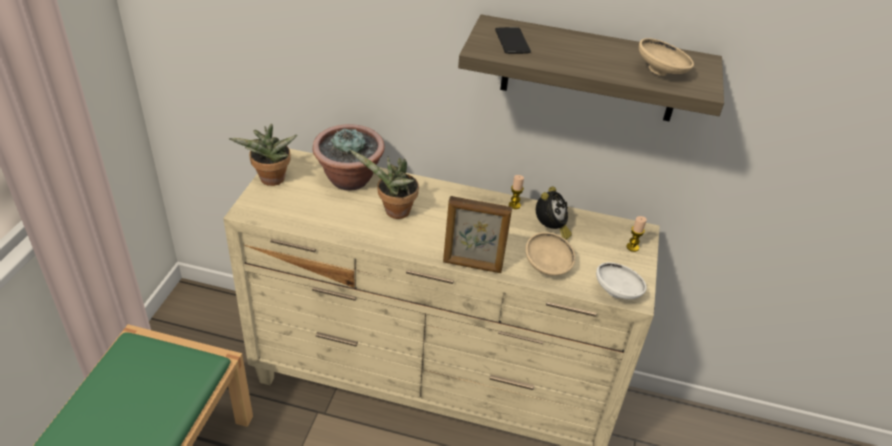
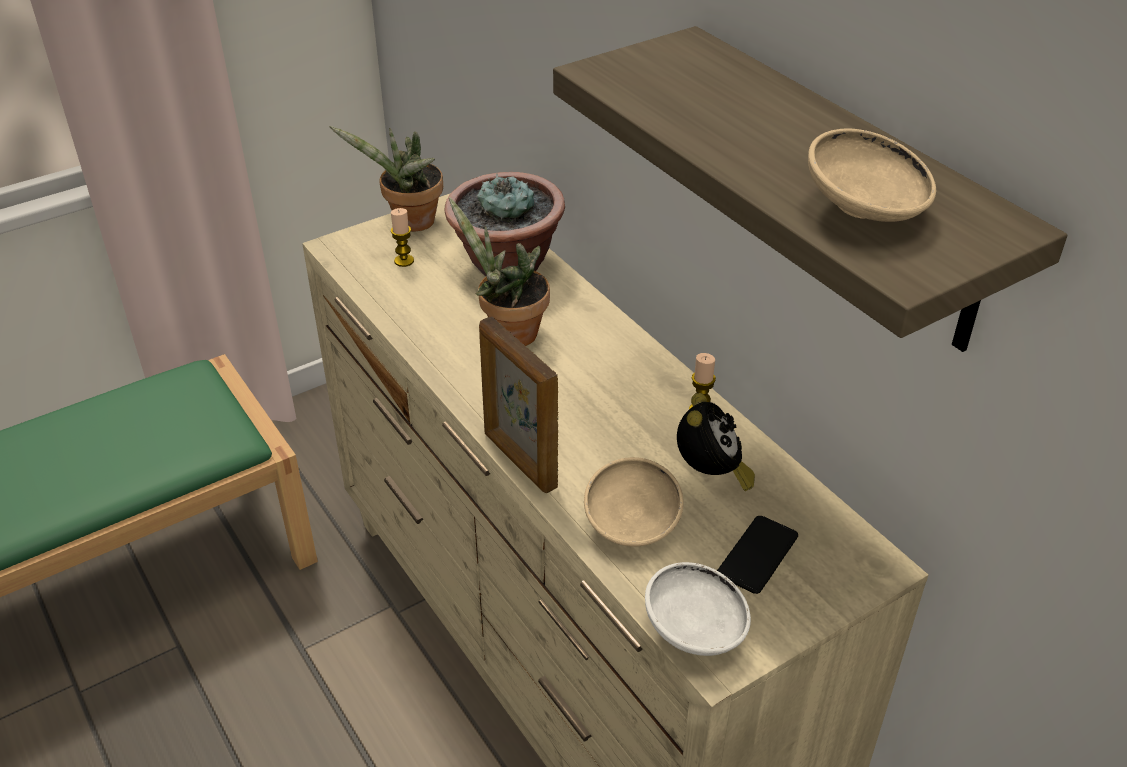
camera: 45 degrees right, 0 degrees up
phone [495,27,531,54] -> phone moved to [717,516,798,594]
alarm clock [536,187,572,240] -> alarm clock turned 60 degrees counterclockwise [677,393,755,491]
candle [626,216,647,252] -> candle moved to [391,208,414,267]

